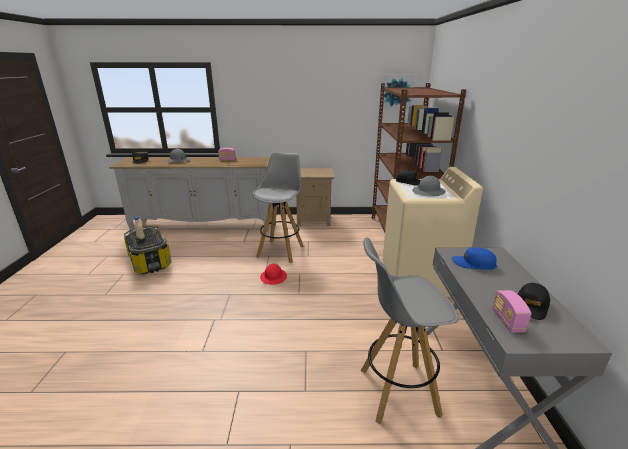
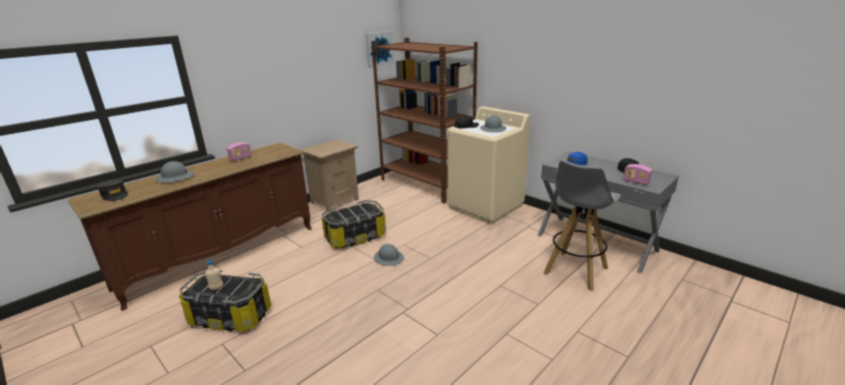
camera: 45 degrees left, 0 degrees up
grey cabinet [109,157,272,233] -> brown cabinet [68,143,312,311]
grey stool [253,152,304,263] -> storage box [322,200,386,249]
red hard hat [260,264,287,285] -> grey hard hat [374,244,404,266]

